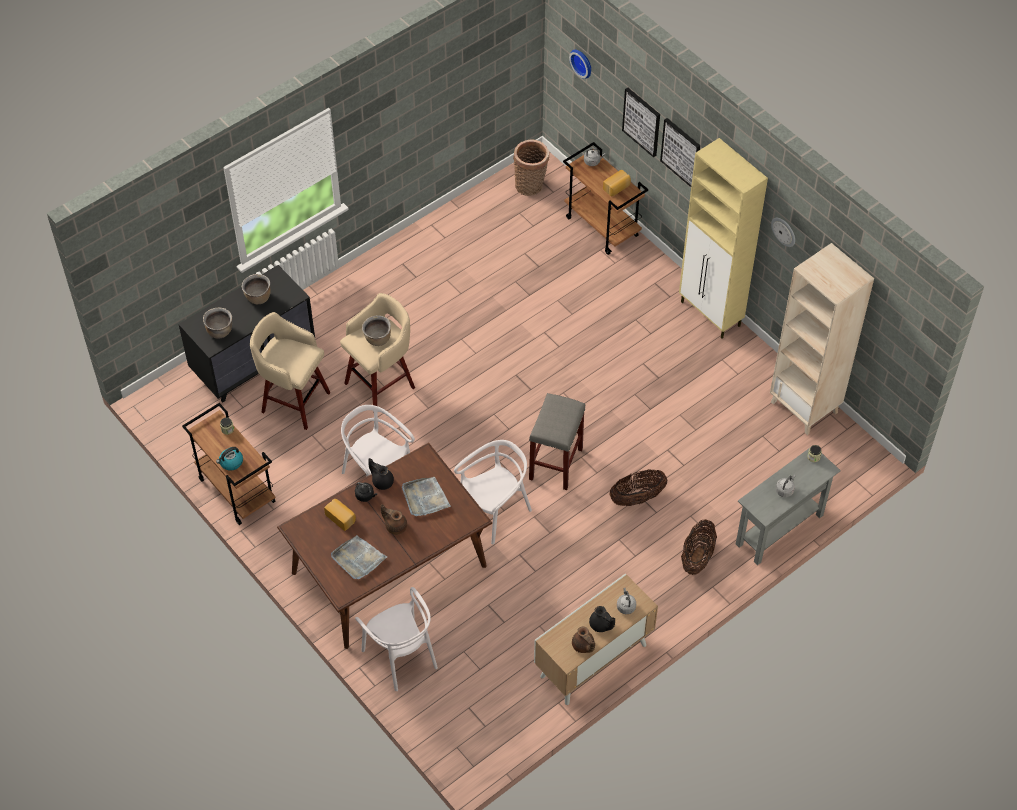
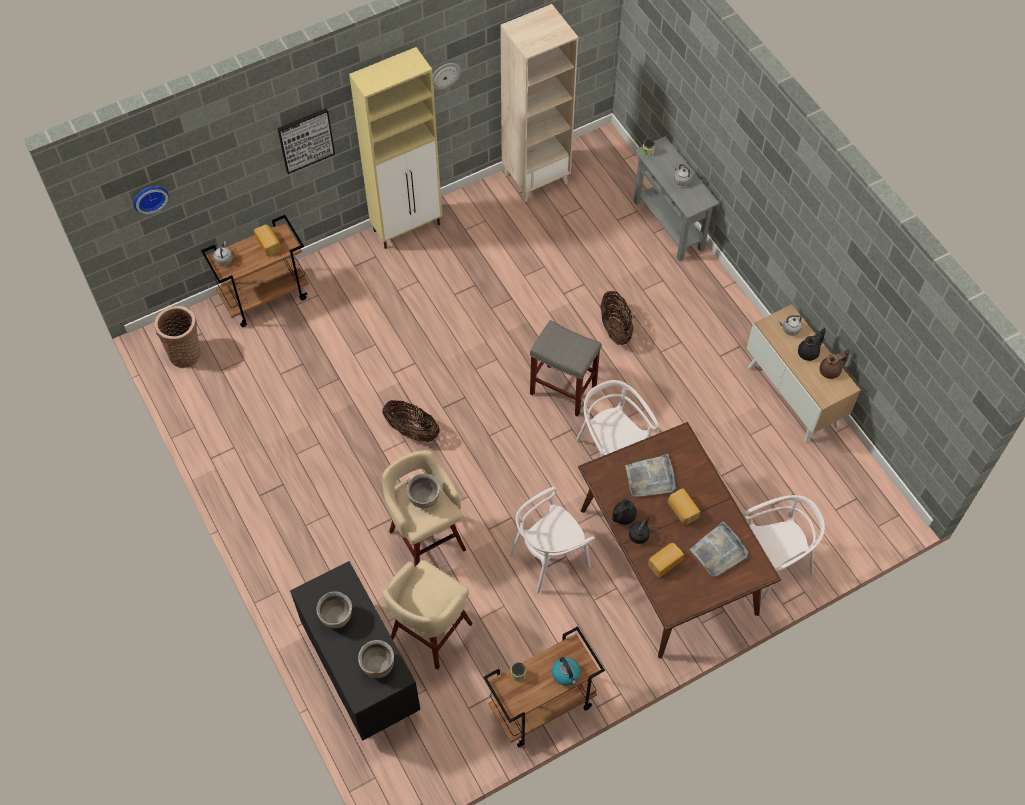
camera: 80 degrees left, 5 degrees up
brown teapot [381,504,407,535] -> bread [668,488,700,525]
picture [622,88,660,157] -> none
basket [681,519,717,575] -> basket moved to [382,400,440,442]

